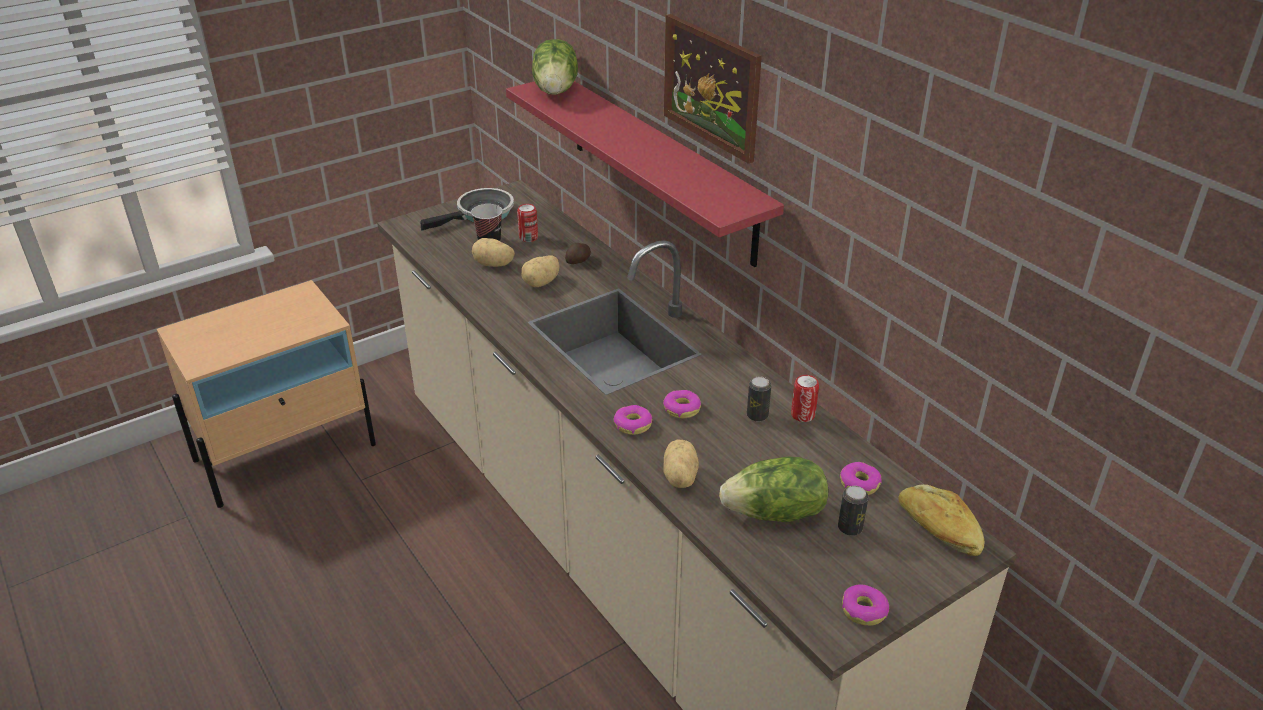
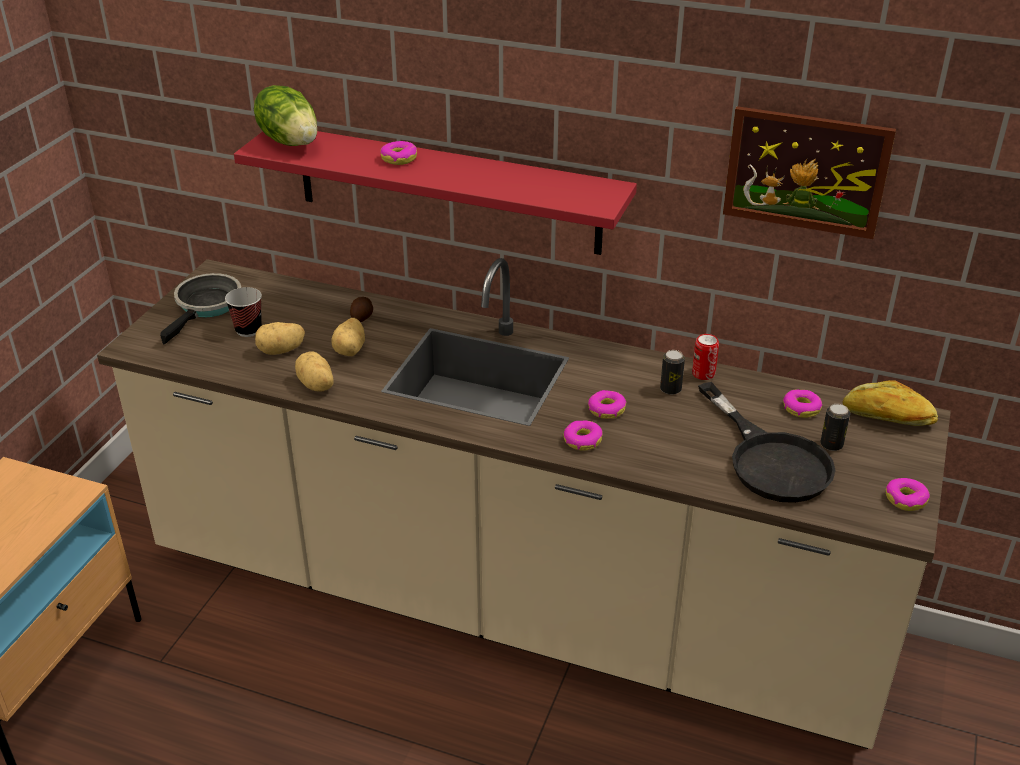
camera: 35 degrees left, 0 degrees up
can [517,204,538,242] -> none
potato [663,439,699,488] -> potato moved to [295,352,334,392]
picture [664,14,762,164] -> picture moved to [723,106,896,239]
lettuce [719,457,828,522] -> black frying pan [698,382,836,503]
none -> donut [380,141,417,165]

